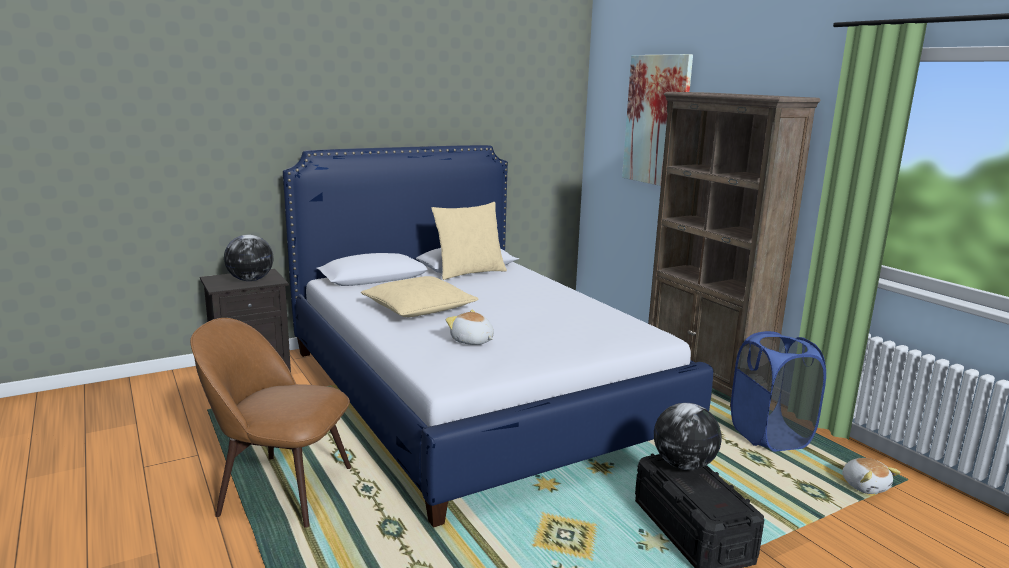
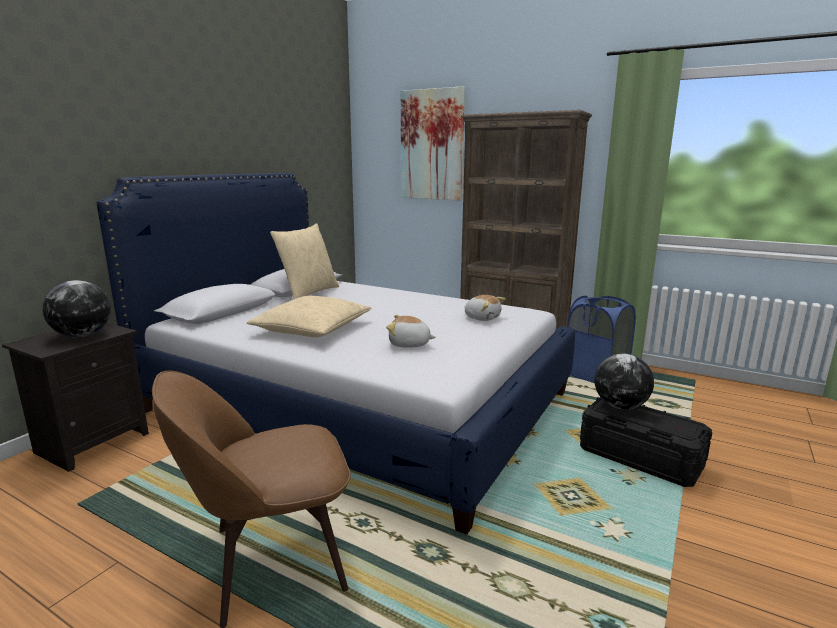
camera: 30 degrees left, 0 degrees up
plush toy [842,458,901,494] -> plush toy moved to [464,295,506,321]

